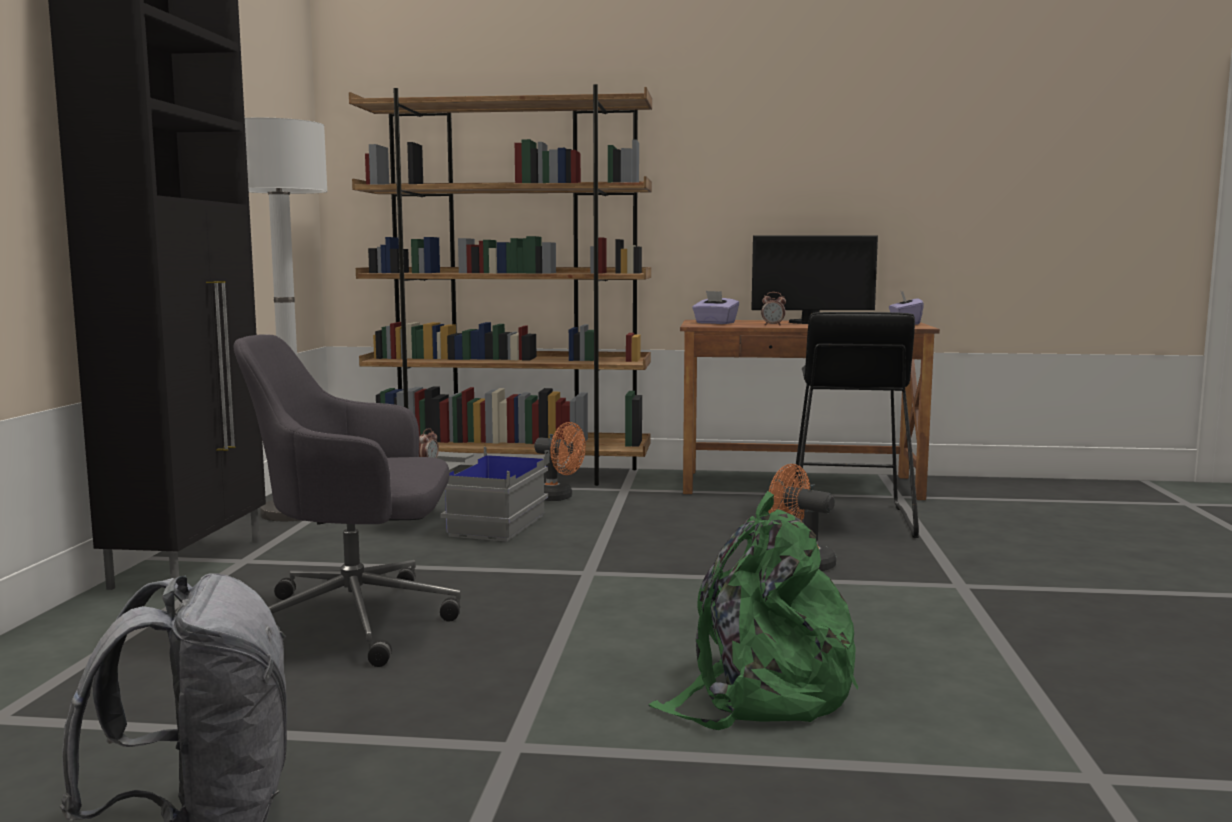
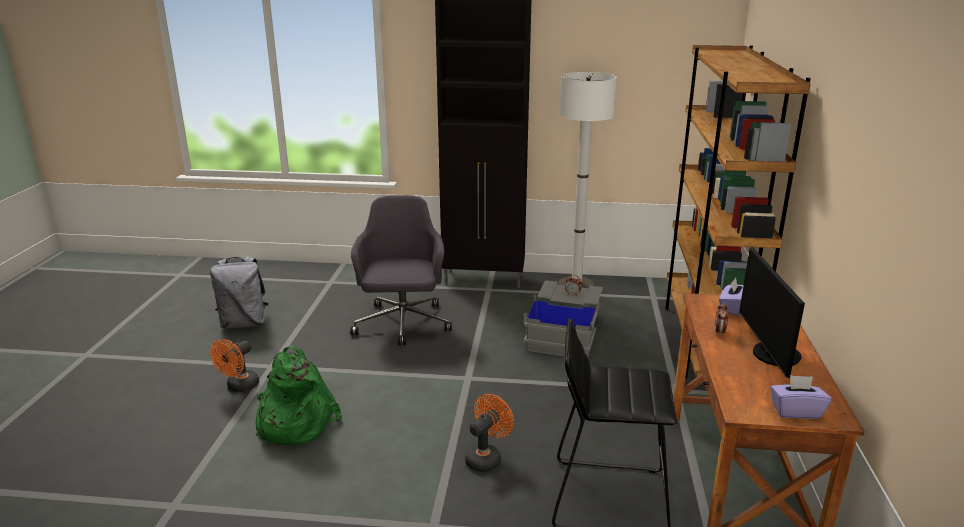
camera: 90 degrees right, 15 degrees up
orange fan [534,422,586,501] -> orange fan moved to [210,339,259,392]

